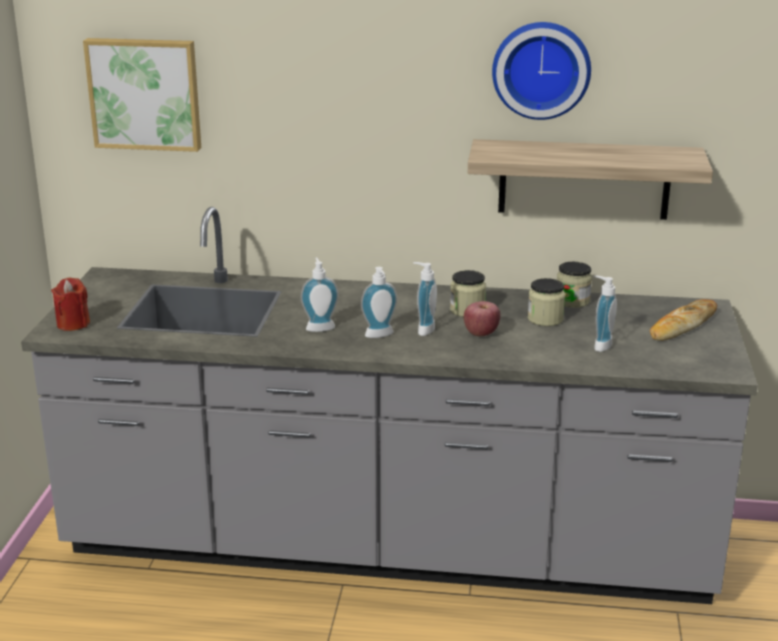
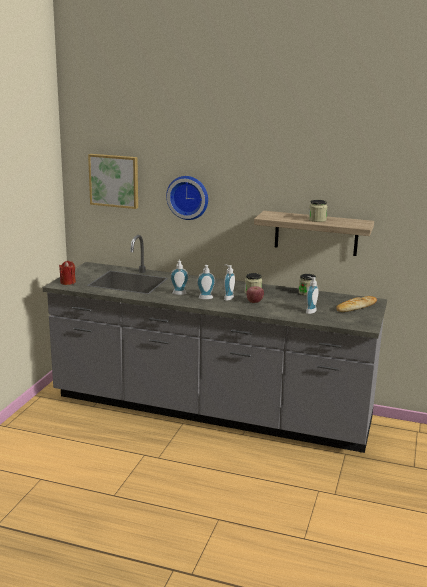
camera: 10 degrees right, 5 degrees down
wall clock [492,22,591,120] -> wall clock moved to [166,176,208,220]
jar [528,278,565,326] -> jar moved to [308,200,328,222]

